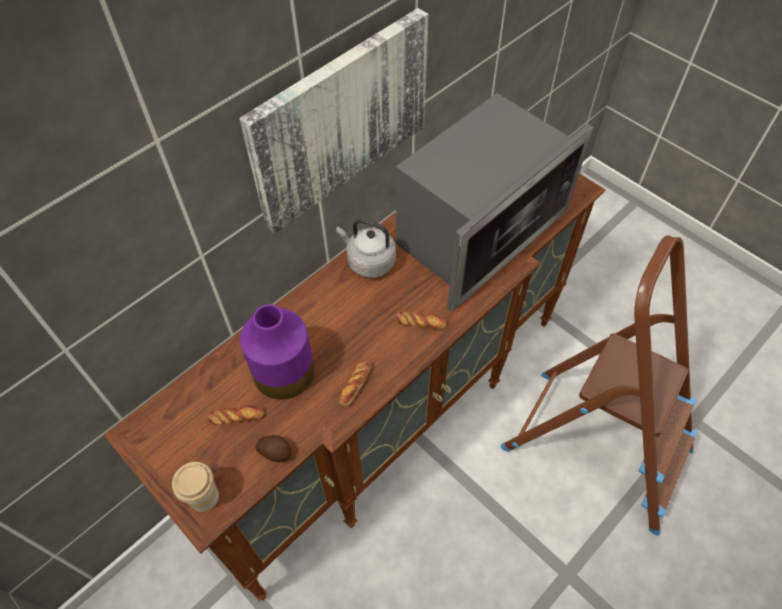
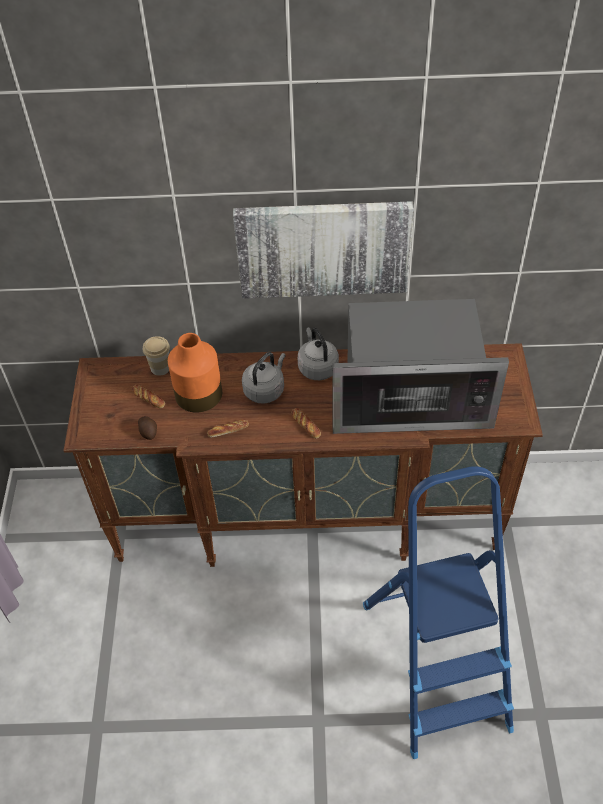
camera: 45 degrees right, 5 degrees down
cup [172,462,219,512] -> cup moved to [143,336,170,376]
purple vase [240,304,315,400] -> orange vase [168,333,222,413]
brown step ladder [500,235,697,536] -> blue step ladder [363,466,514,759]
none -> grey kettle [242,352,286,404]

